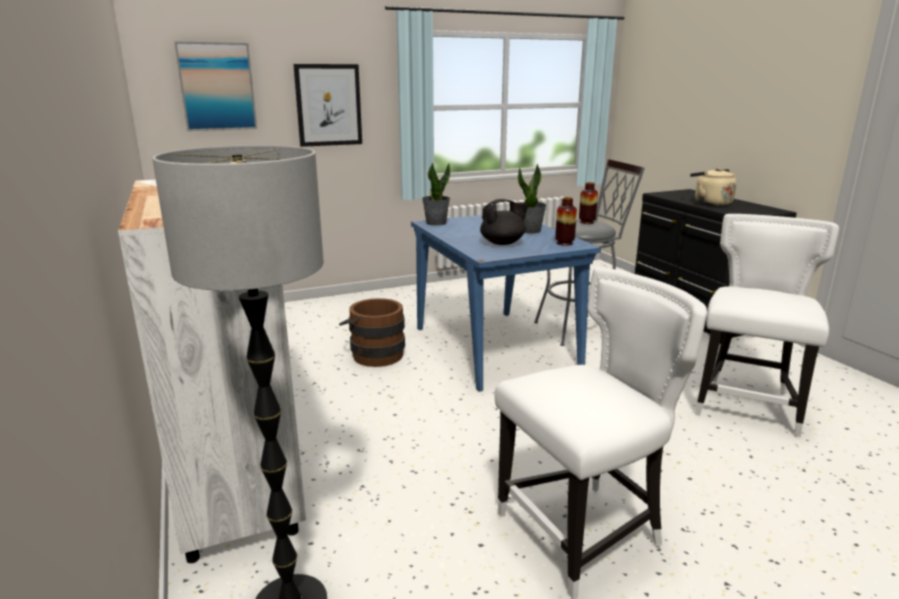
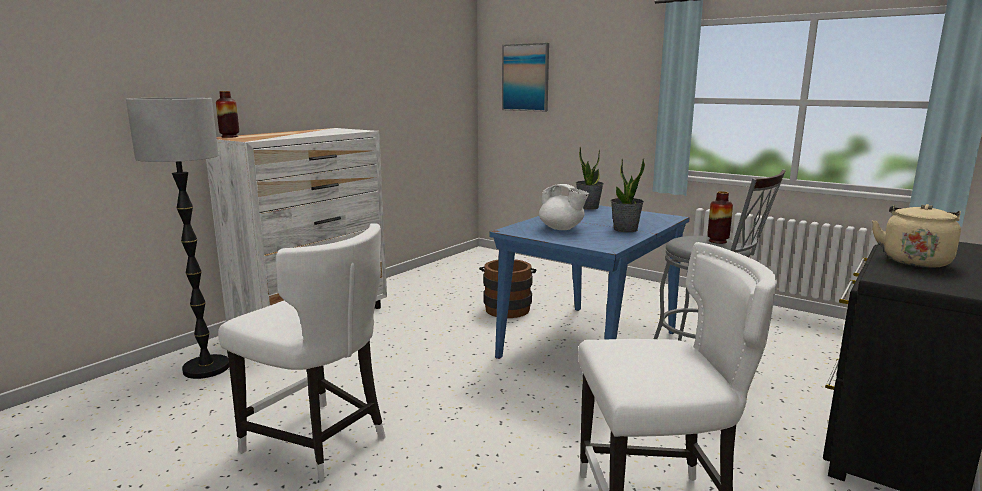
camera: 60 degrees right, 5 degrees down
picture [293,64,362,147] -> none
black teapot [480,199,529,245] -> white teapot [539,184,589,230]
vase [555,197,577,246] -> vase moved to [216,91,239,138]

